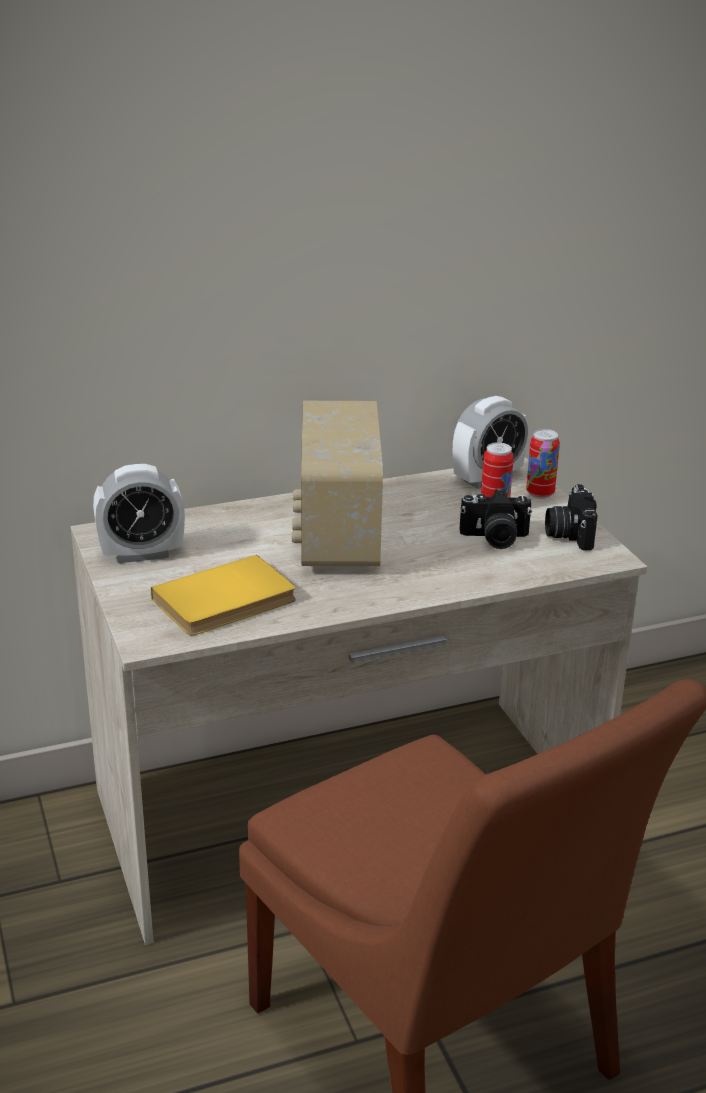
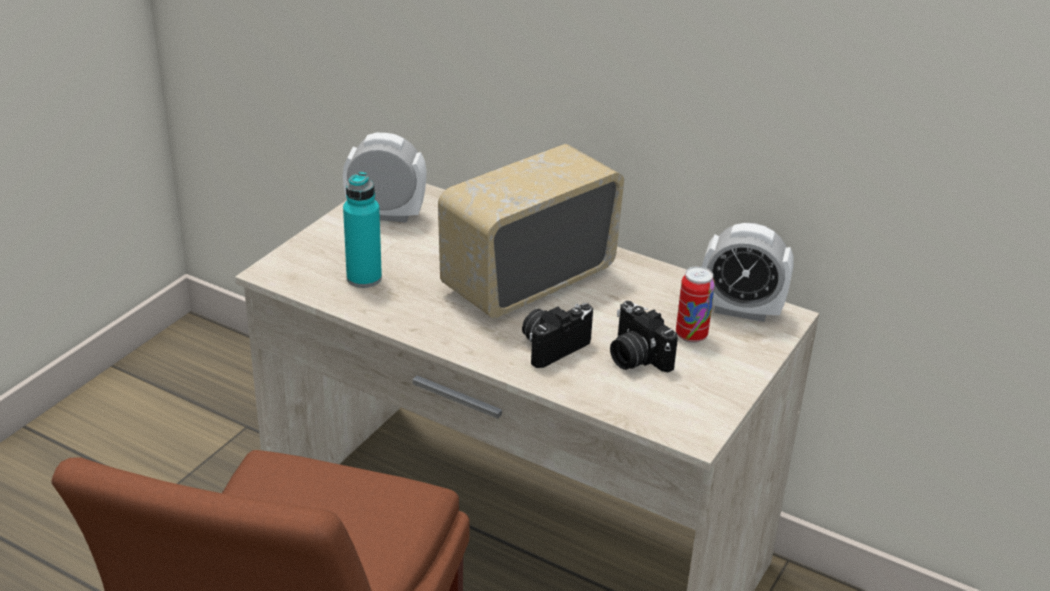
camera: 50 degrees right, 5 degrees up
alarm clock [93,464,185,563] -> alarm clock turned 150 degrees clockwise [343,133,427,223]
yellow book [151,555,296,635] -> turquoise bottle [343,172,382,288]
can [526,429,560,499] -> none
camera [545,484,598,551] -> camera moved to [522,303,593,368]

